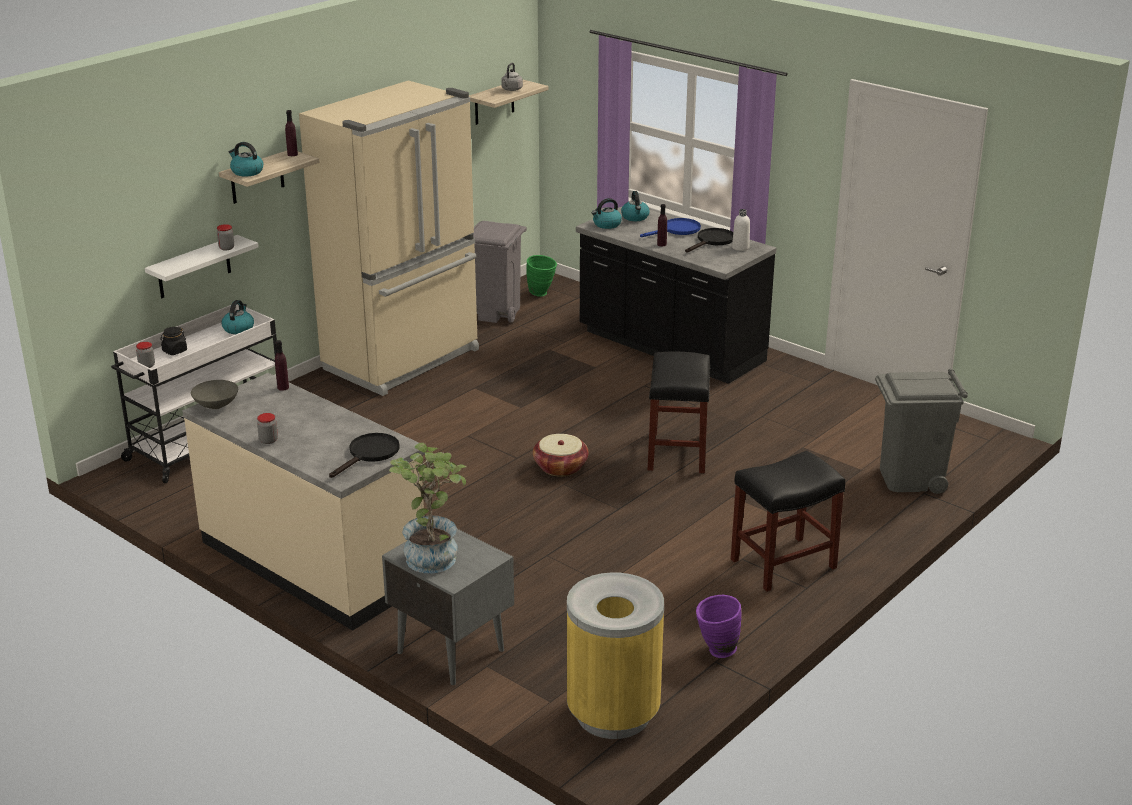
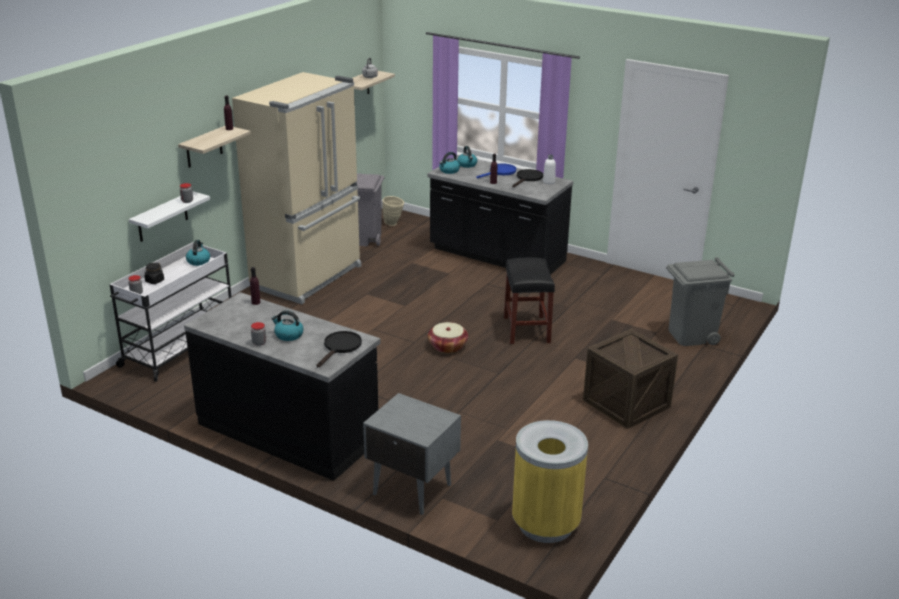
camera: 10 degrees left, 0 degrees up
beige counter [183,373,425,631] -> black counter [184,292,381,481]
grey bowl [191,380,238,409] -> none
kettle [229,142,263,177] -> kettle moved to [271,310,304,341]
potted plant [389,442,466,573] -> none
green vase [526,255,557,297] -> beige vase [382,196,404,226]
purple vase [696,595,741,658] -> none
black stool [731,451,845,592] -> crate [583,329,678,429]

